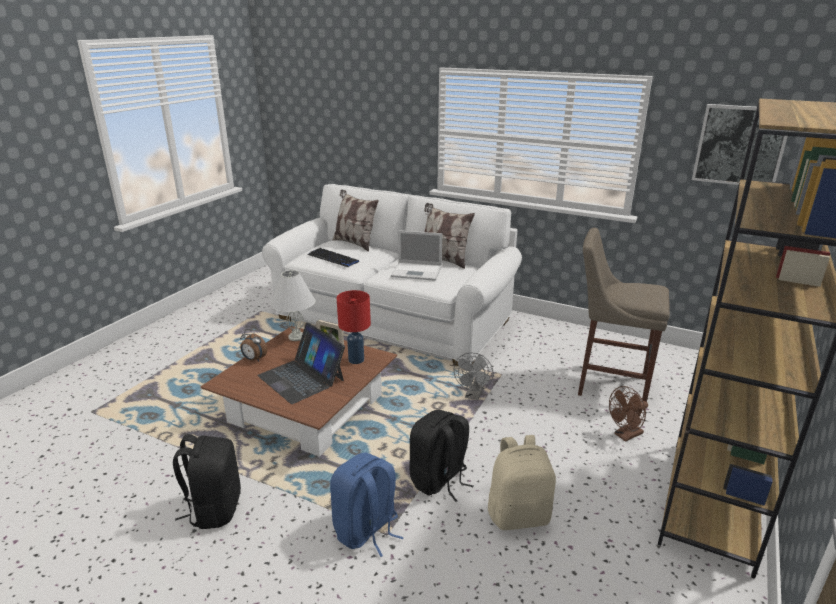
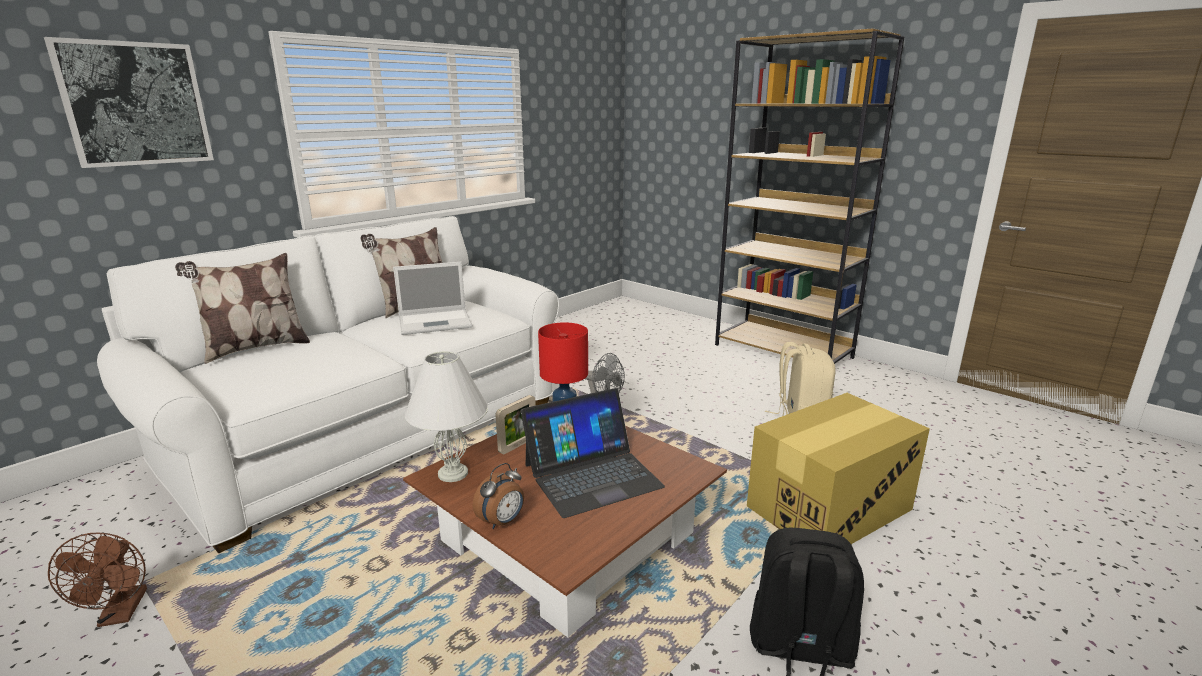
camera: 75 degrees left, 5 degrees down
keyboard [308,248,359,267] -> none
blue backpack [330,453,404,557] -> cardboard box [747,393,930,544]
laptop [391,230,442,281] -> laptop turned 45 degrees clockwise [393,262,472,335]
black backpack [410,410,474,502] -> none
beige stool [578,228,670,402] -> none
brown fan [609,386,648,442] -> brown fan moved to [48,533,147,627]
picture [692,104,788,185] -> picture moved to [44,37,214,168]

